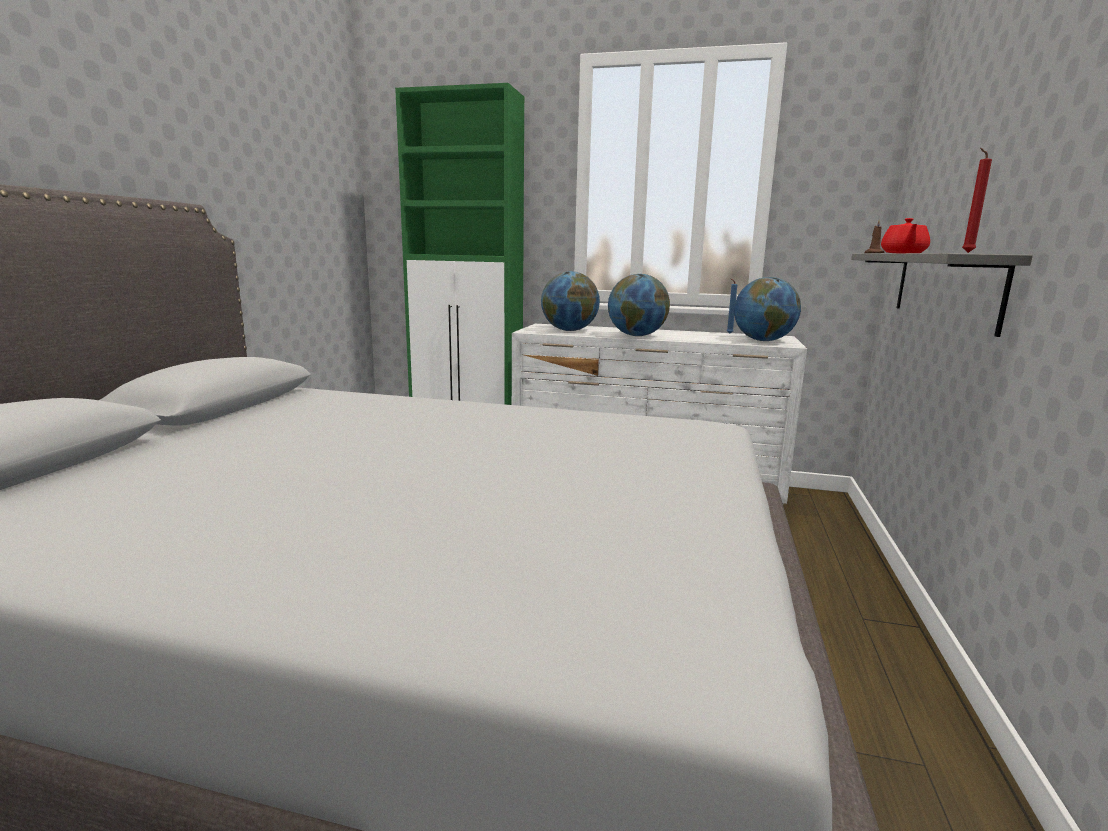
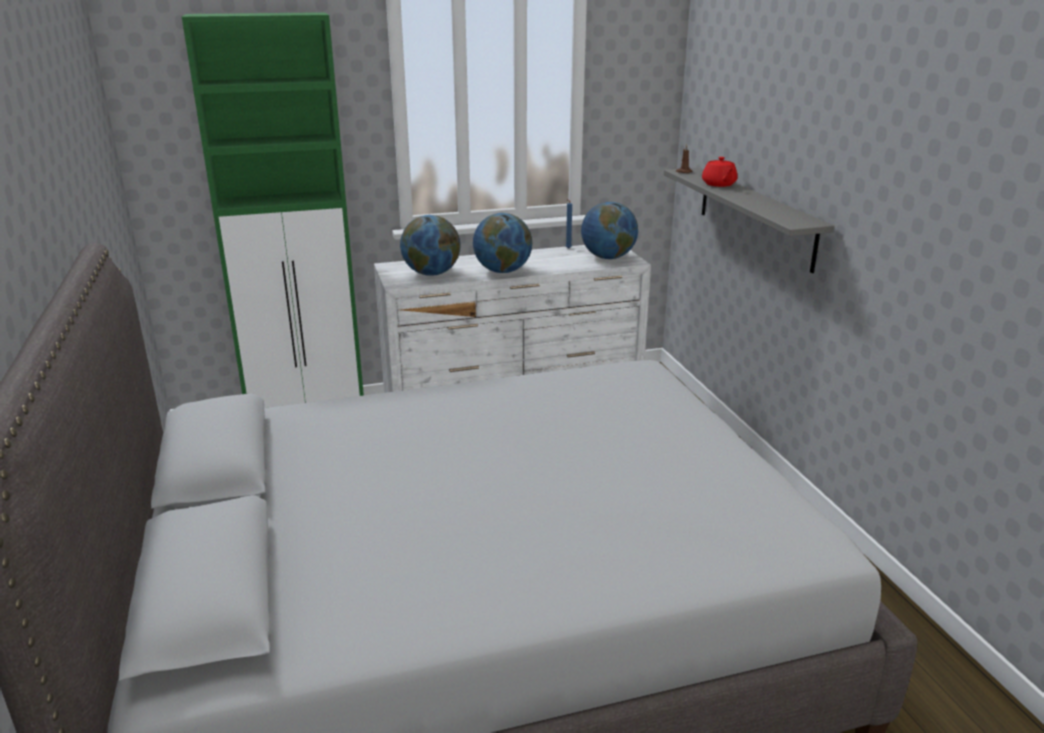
camera: 30 degrees left, 10 degrees up
red candle [962,148,992,253] -> none

